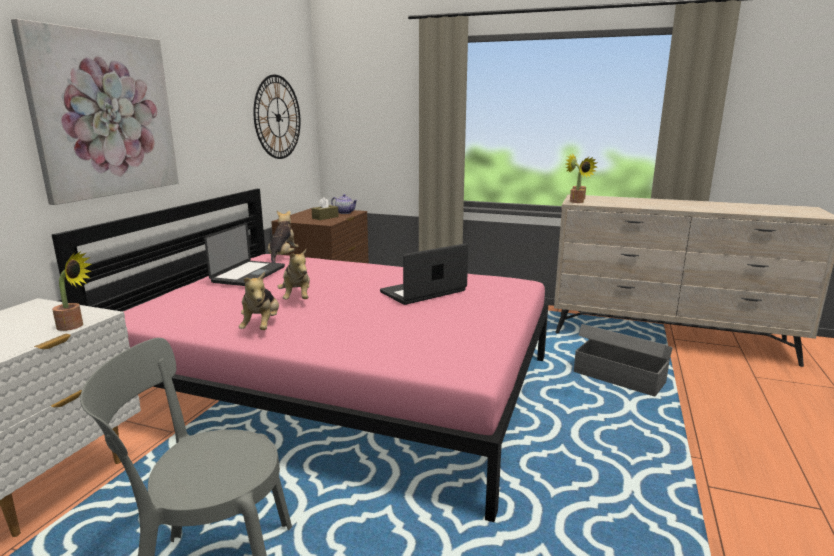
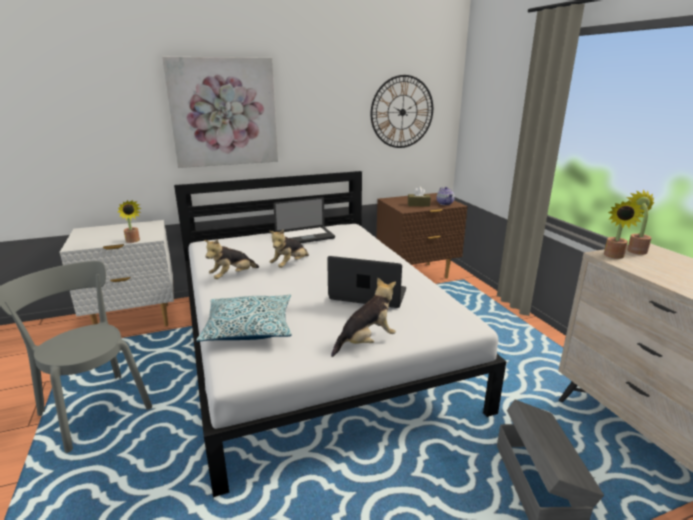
camera: 50 degrees right, 5 degrees up
pink bed [51,189,548,522] -> white bed [174,171,506,497]
plush toy [268,211,299,263] -> plush toy moved to [331,278,396,357]
none -> pillow [196,295,292,342]

